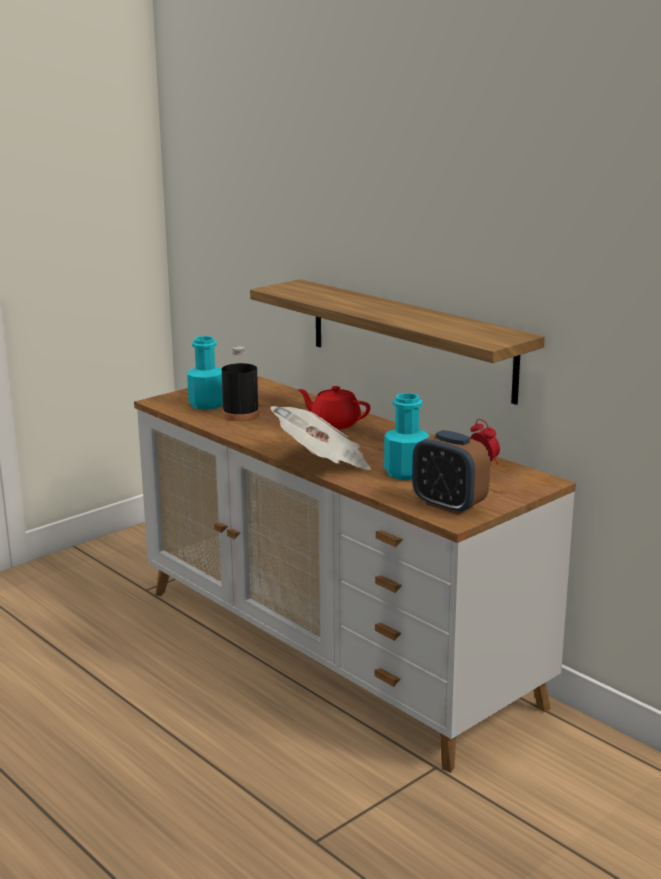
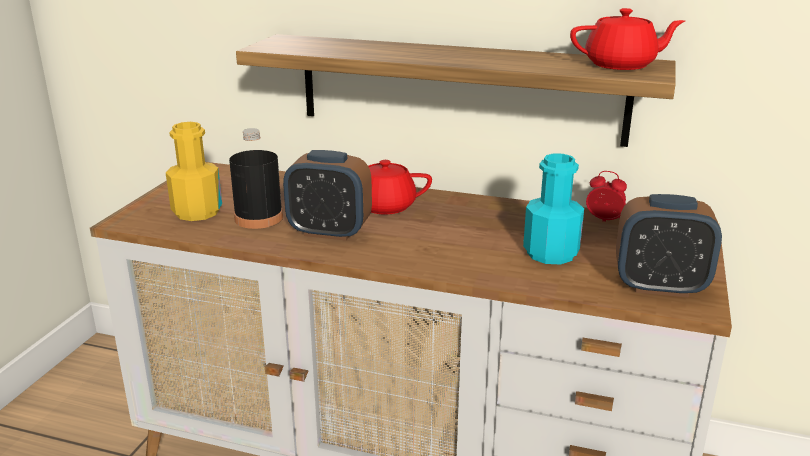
camera: 30 degrees left, 5 degrees up
turquoise bottle [187,336,223,410] -> yellow bottle [166,122,222,221]
newspaper [271,406,371,470] -> none
none -> alarm clock [283,150,372,241]
none -> red teapot [570,8,685,70]

